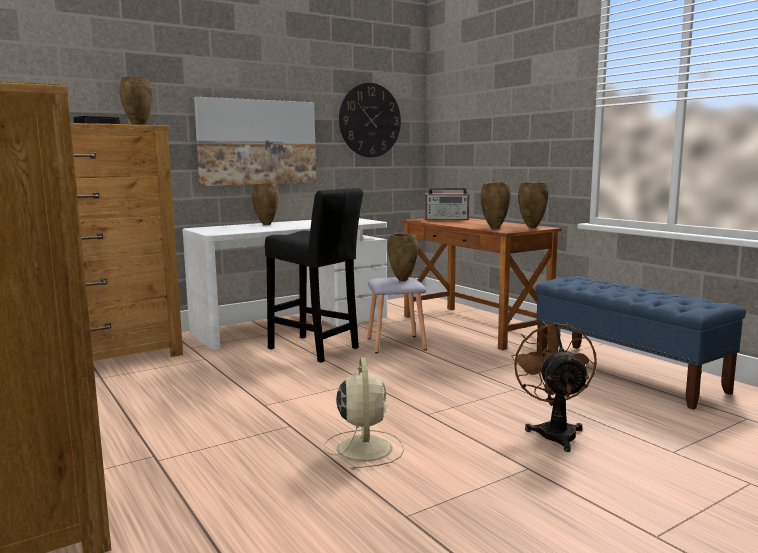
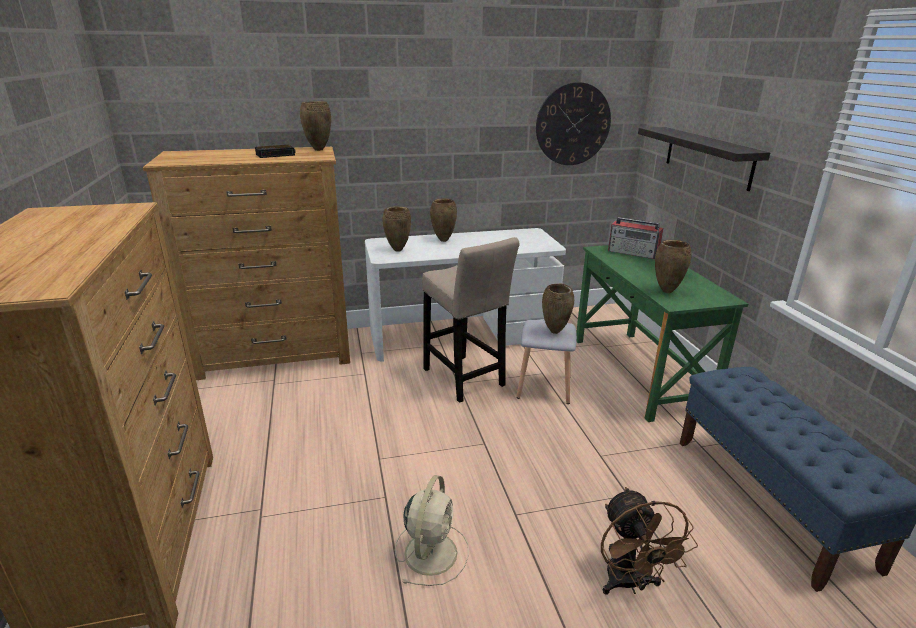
camera: 20 degrees right, 15 degrees up
picture [194,97,316,186] -> none
black stool [265,188,363,363] -> beige stool [422,237,520,403]
brown desk [402,218,562,350] -> green desk [576,245,748,422]
brown fan [511,321,597,452] -> brown fan turned 150 degrees clockwise [601,487,698,595]
brown vase [518,182,548,228] -> brown vase moved to [383,206,411,252]
none -> shelf [638,127,770,191]

